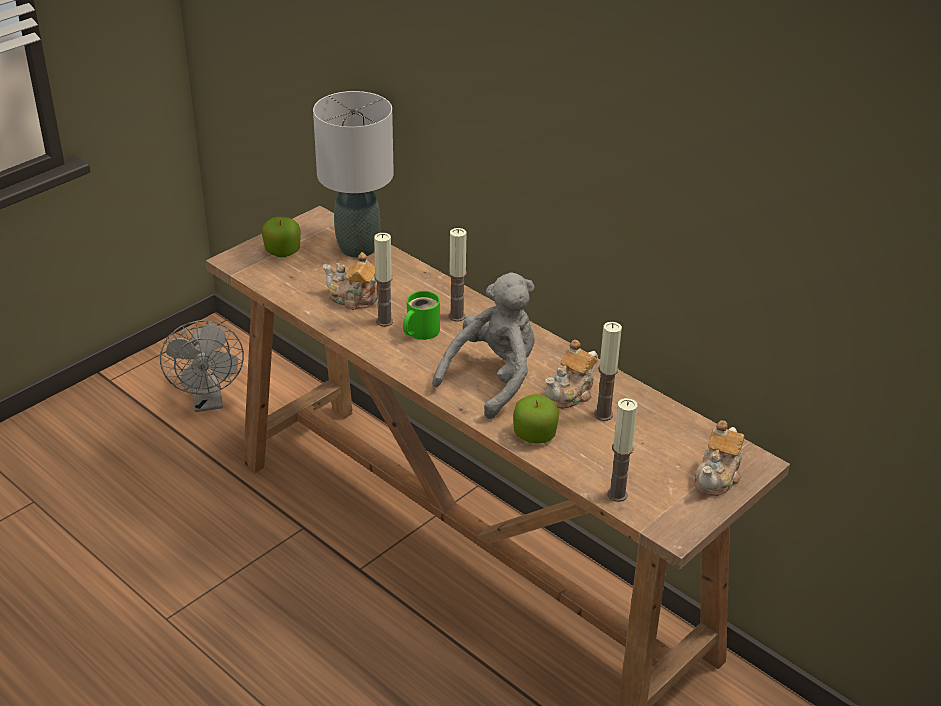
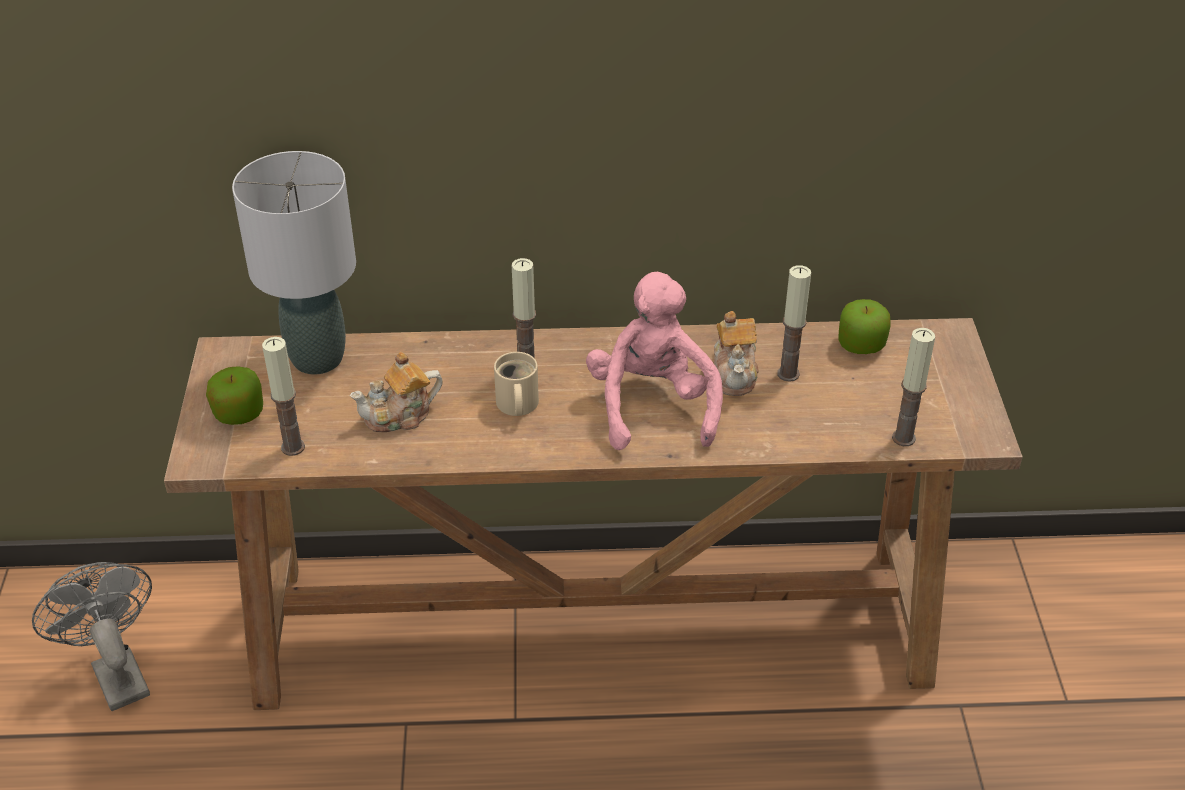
camera: 45 degrees left, 5 degrees up
grey fan [160,320,244,412] -> grey fan turned 150 degrees counterclockwise [32,562,152,711]
candle [374,233,393,327] -> candle moved to [262,337,305,456]
green mug [403,291,440,340] -> beige mug [494,352,539,416]
grey plush toy [432,272,535,419] -> pink plush toy [586,272,723,450]
apple [513,394,559,444] -> apple moved to [839,299,891,354]
teapot [694,420,744,496] -> none

